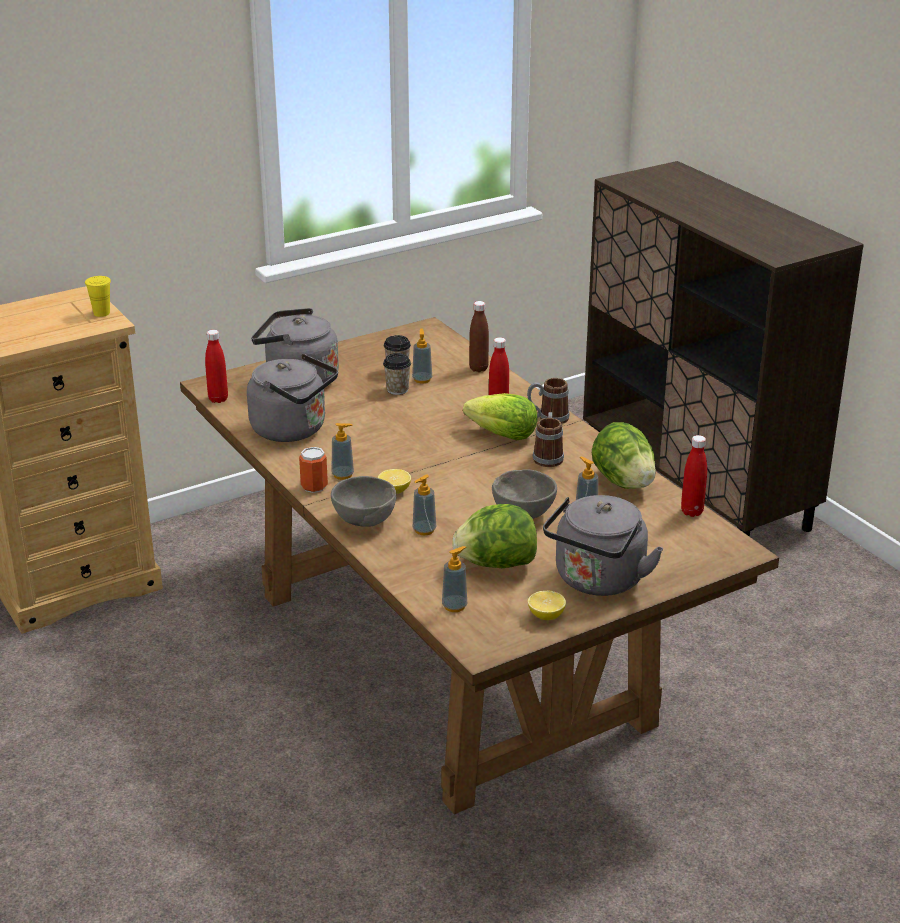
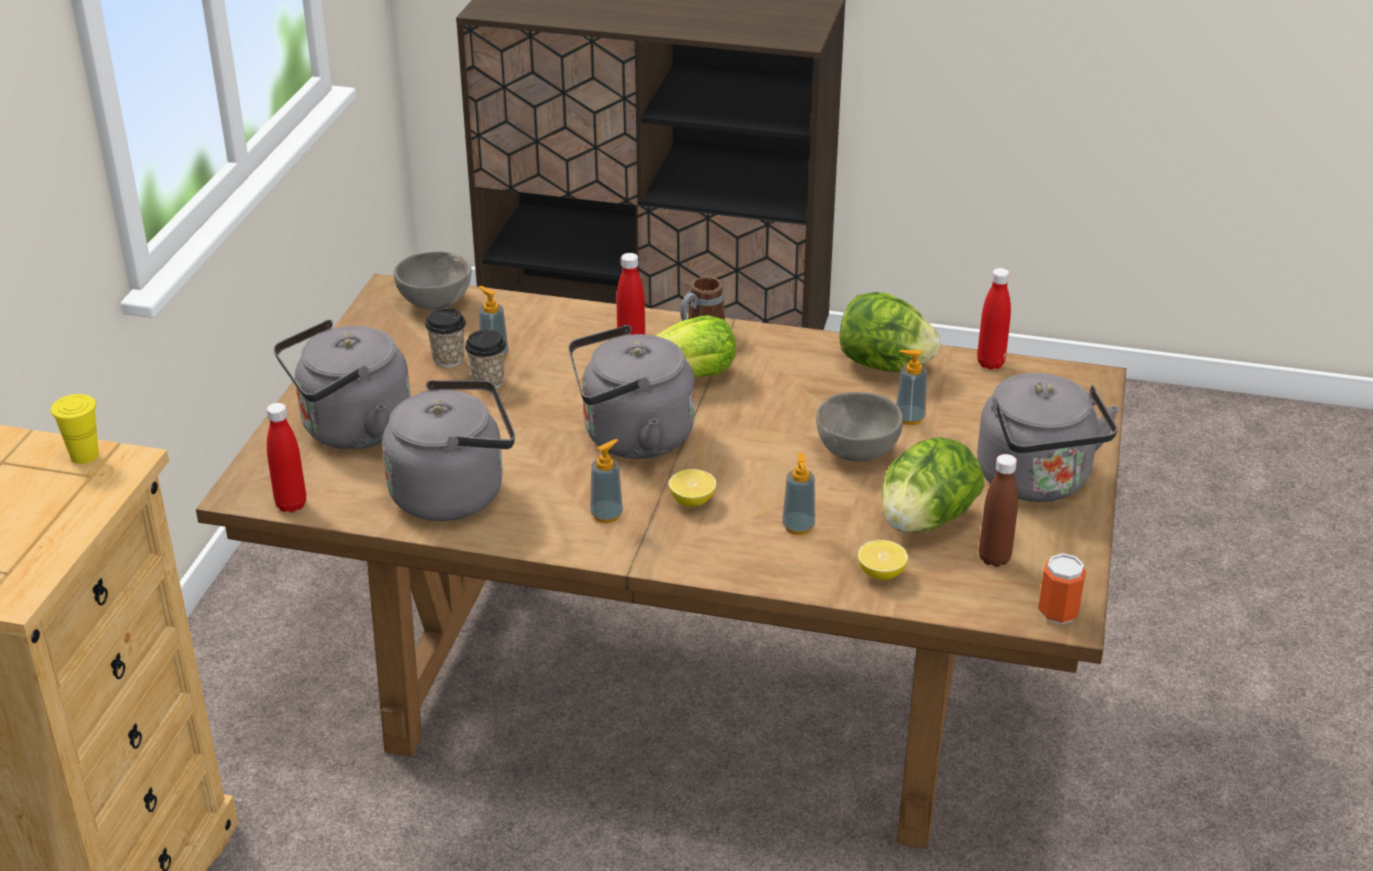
camera: 45 degrees left, 5 degrees up
can [299,447,328,493] -> can moved to [1038,553,1086,624]
grey bowl [331,476,396,527] -> grey bowl moved to [394,251,472,310]
soap dispenser [442,546,467,612] -> none
brown bottle [469,301,489,372] -> brown bottle moved to [979,454,1018,567]
lemon [528,591,566,620] -> lemon moved to [858,540,908,580]
mug [533,412,564,467] -> none
none -> grey kettle [569,325,695,459]

